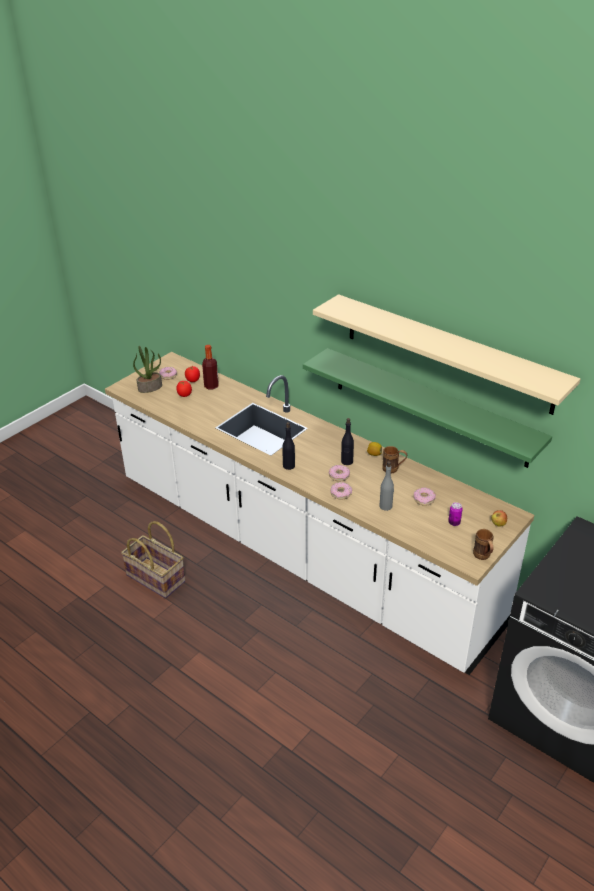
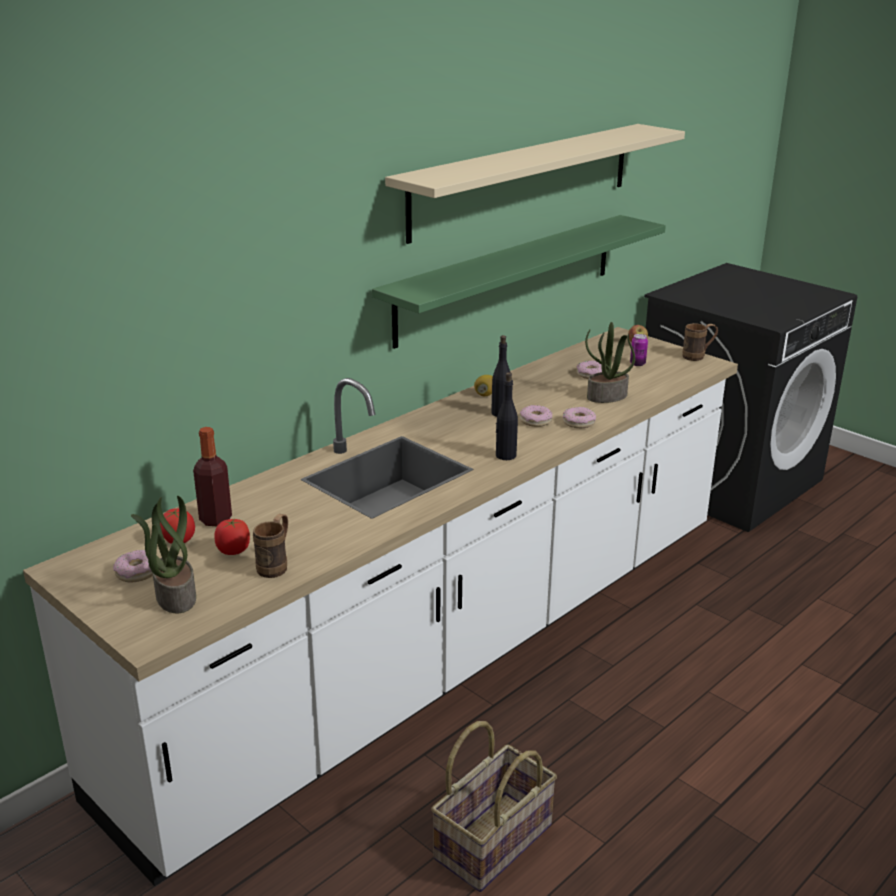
camera: 85 degrees left, 10 degrees down
grey bottle [379,461,394,511] -> potted plant [585,322,635,403]
brown mug [382,446,407,474] -> brown mug moved to [253,514,288,578]

